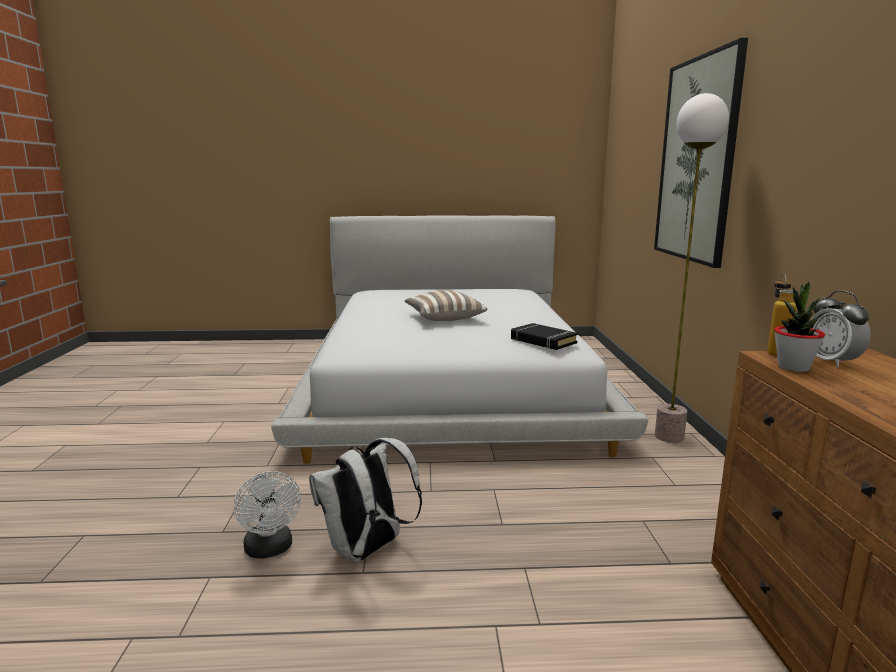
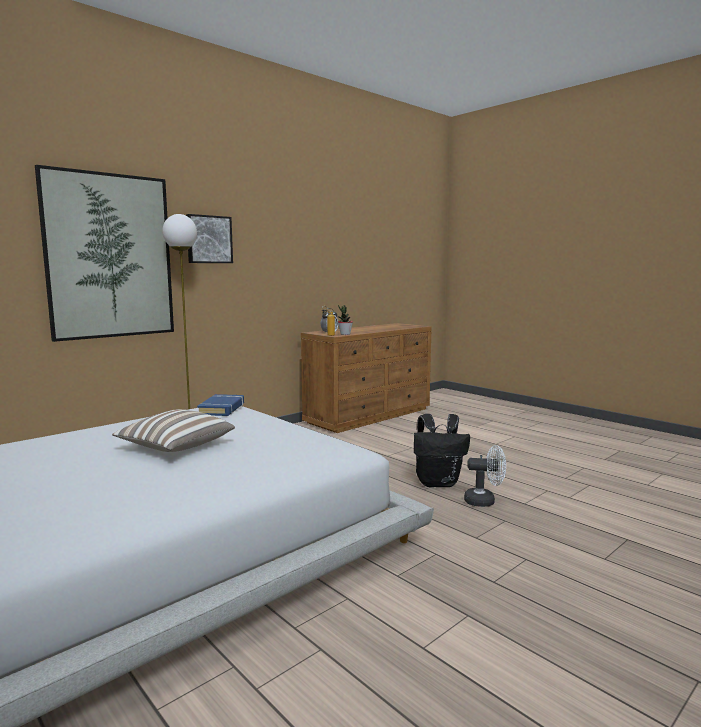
camera: 130 degrees left, 5 degrees down
white fan [234,471,301,559] -> white fan turned 75 degrees clockwise [464,445,506,507]
white backpack [309,438,422,562] -> black backpack [414,414,470,487]
black book [511,323,578,350] -> blue book [197,394,244,416]
none -> picture [186,214,233,263]

